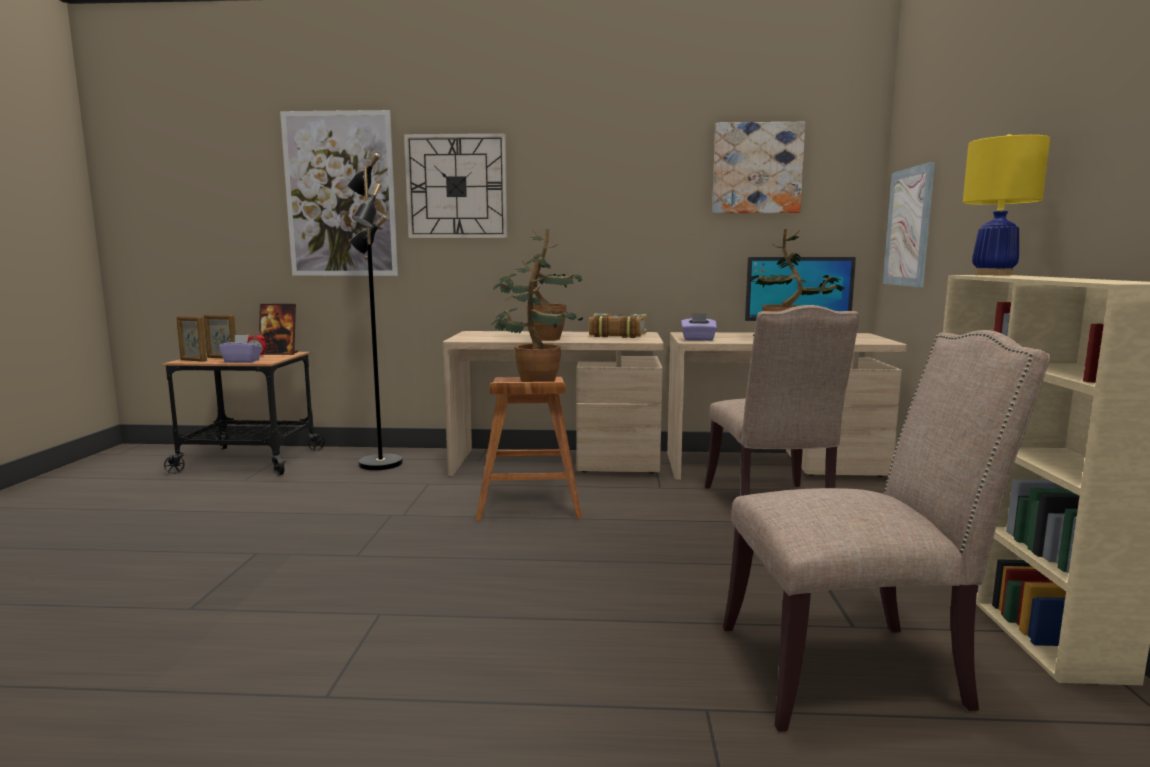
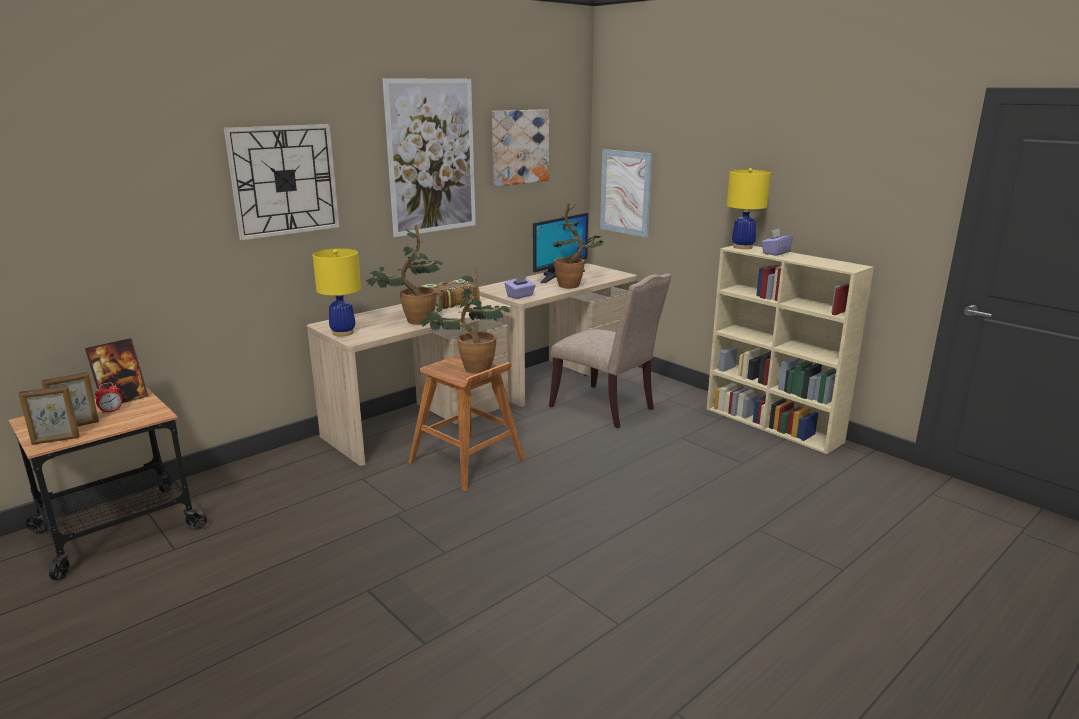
camera: 45 degrees left, 10 degrees up
purple tissue box [219,335,262,363] -> purple tissue box moved to [761,229,793,256]
picture [280,110,398,276] -> picture moved to [382,78,476,237]
black floor lamp [347,153,403,470] -> none
beige chair [723,330,1050,732] -> none
none -> yellow table lamp [312,248,361,337]

